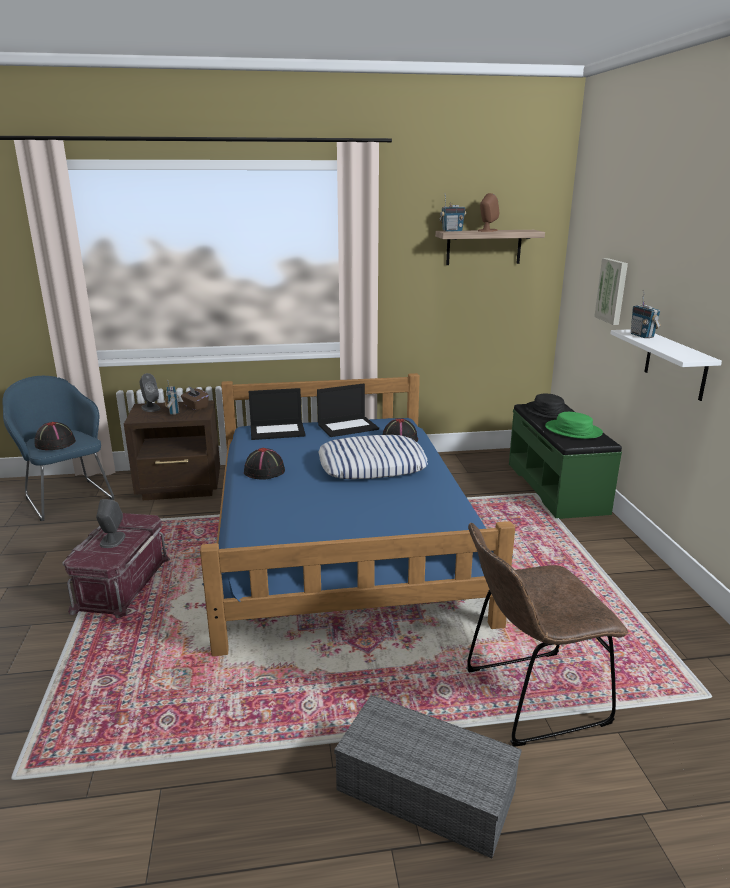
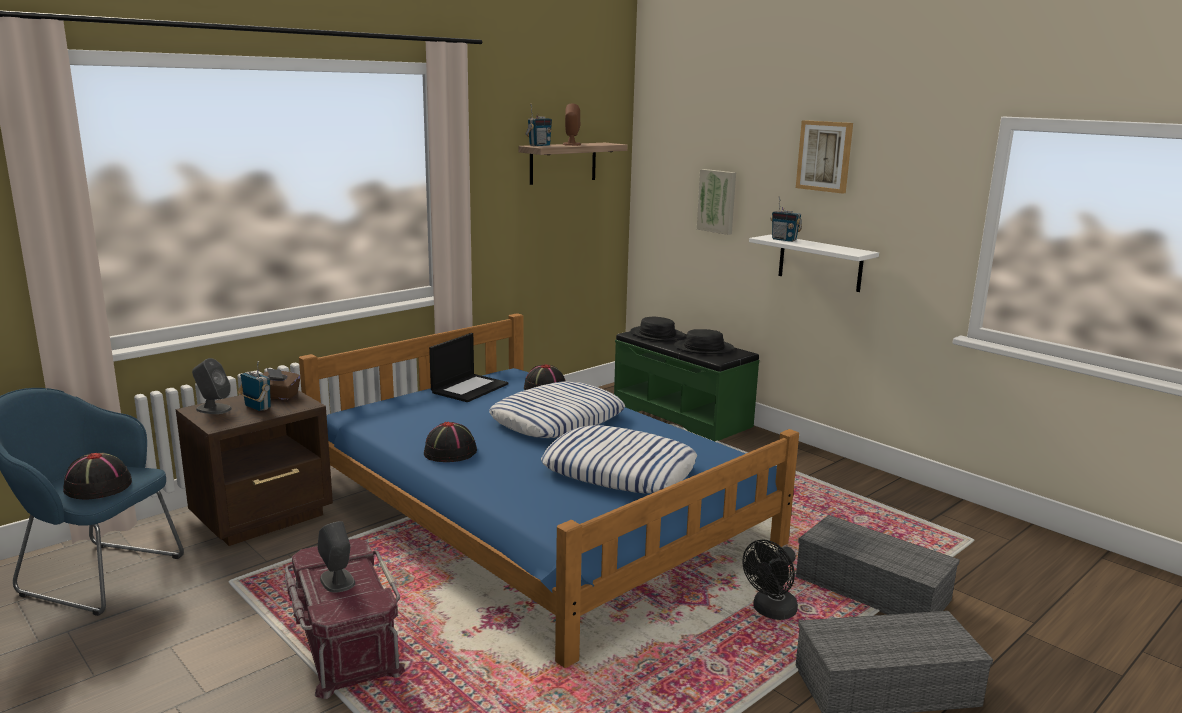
camera: 35 degrees left, 5 degrees down
laptop [248,388,306,440] -> none
brown chair [466,523,628,747] -> grey storage box [796,515,960,615]
green hat [545,412,603,439] -> black hat [674,329,734,354]
none -> pillow [541,425,697,493]
none -> black fan [743,540,798,620]
none -> picture [796,120,853,194]

